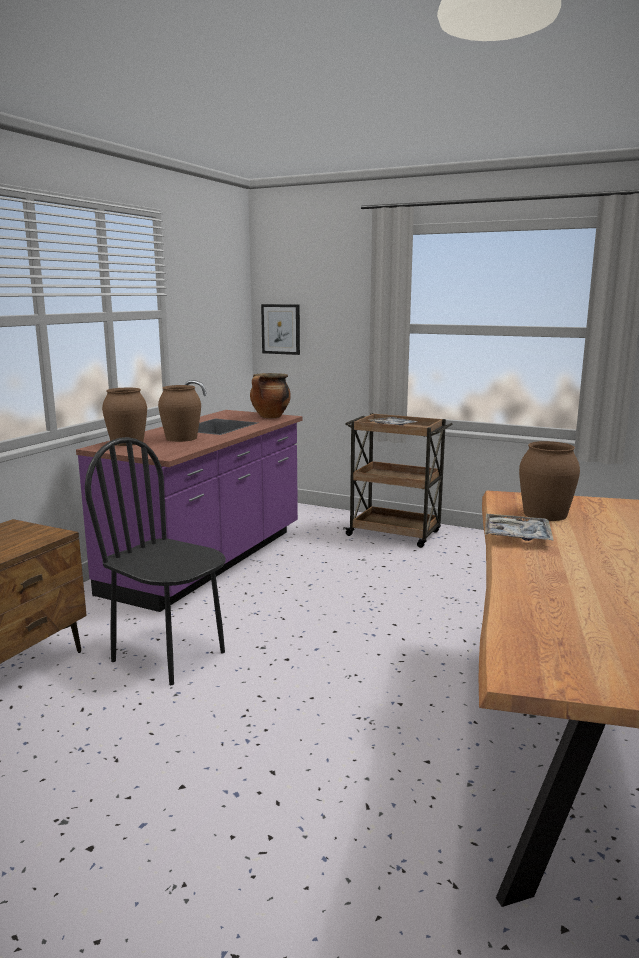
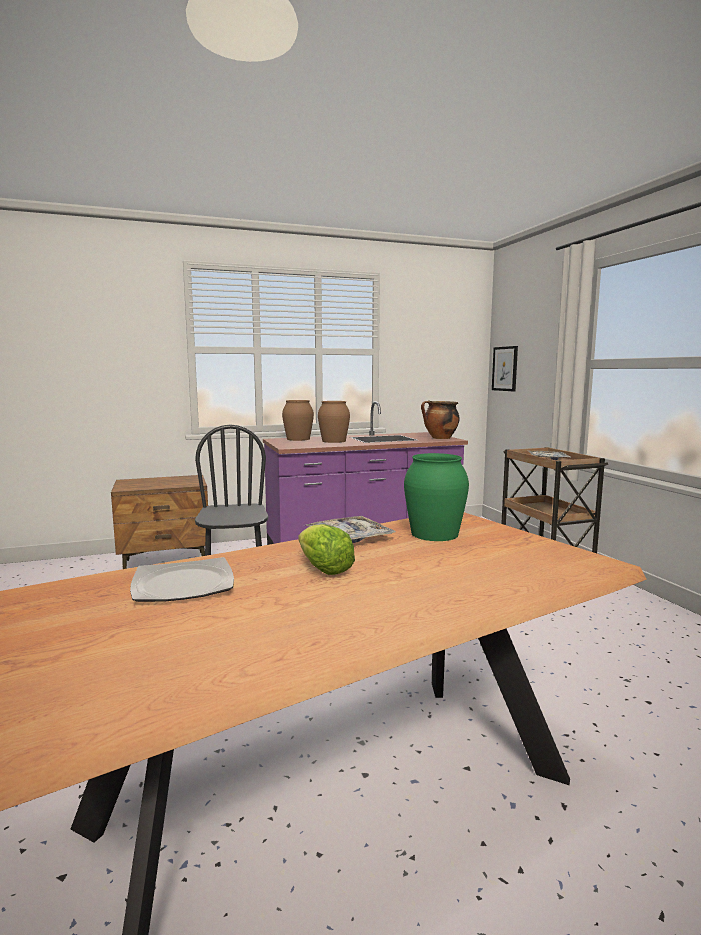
camera: 45 degrees right, 5 degrees down
brown vase [519,441,580,521] -> green vase [404,453,469,541]
none -> plate [130,557,234,602]
none -> lettuce [298,524,355,575]

